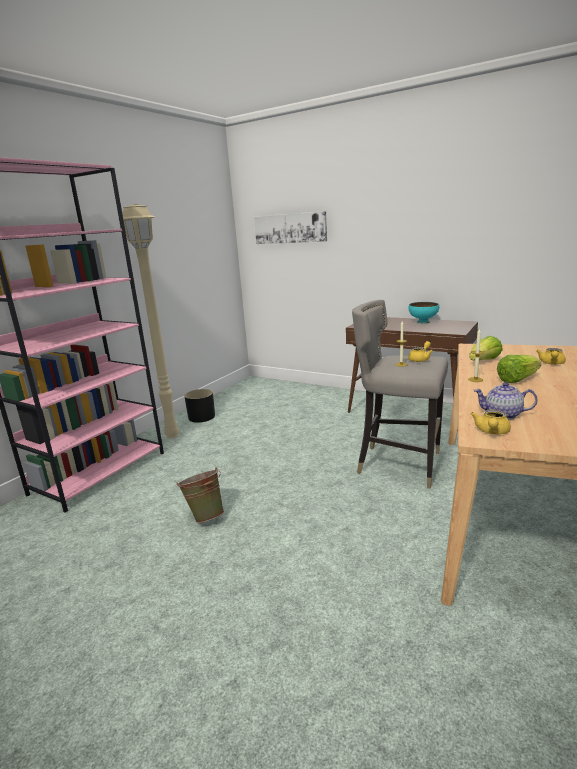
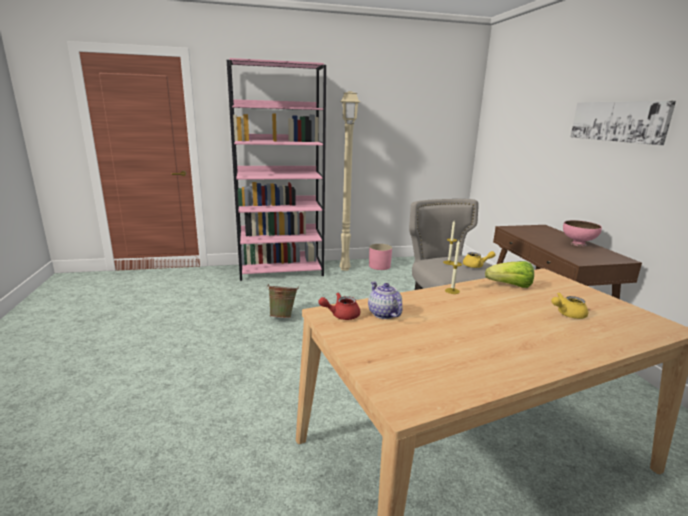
camera: 45 degrees right, 0 degrees up
black planter [184,389,215,423] -> pink planter [369,244,392,270]
picture [254,211,327,244] -> picture moved to [571,101,676,145]
turquoise bowl [408,302,439,324] -> pink bowl [563,220,602,247]
yellow teapot [471,409,511,435] -> red teapot [318,293,360,320]
lettuce [497,355,541,383] -> none

